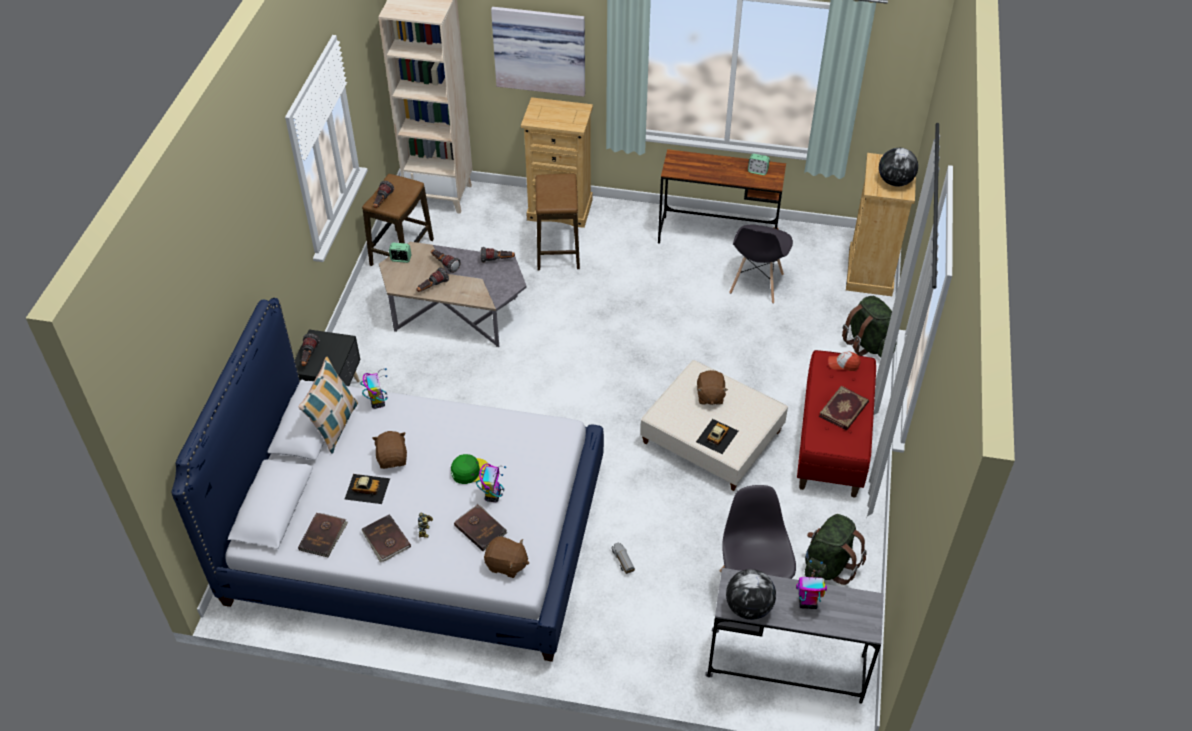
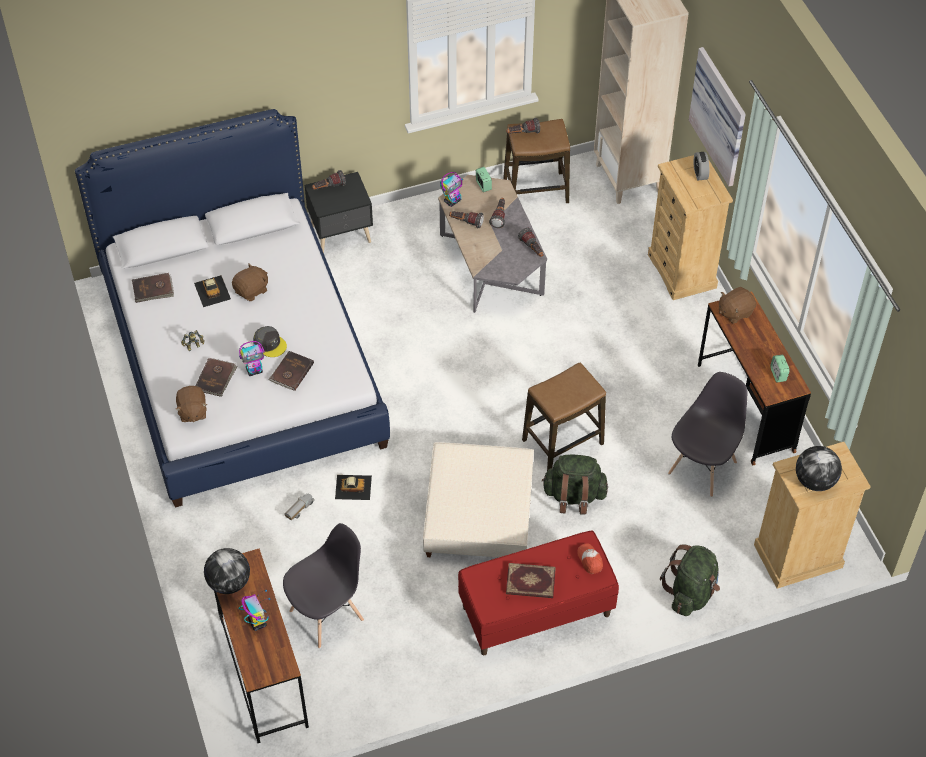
camera: 60 degrees right, 5 degrees up
pillow [298,357,358,454] -> none
toy robot [360,368,388,409] -> toy robot moved to [440,172,463,207]
brown book [361,514,411,563] -> brown book moved to [268,351,314,391]
green cap [451,454,489,484] -> grey cap [253,326,287,357]
stool [536,174,580,270] -> stool moved to [522,363,606,471]
toy car [696,419,738,454] -> toy car moved to [335,475,372,500]
brown plush toy [697,370,728,405] -> brown plush toy moved to [719,287,756,324]
grey desk [705,568,884,703] -> brown desk [214,548,309,743]
grey chair [729,225,793,304] -> grey chair turned 135 degrees clockwise [668,372,747,497]
green backpack [805,514,867,585] -> green backpack moved to [542,455,608,514]
none -> alarm clock [694,152,709,180]

